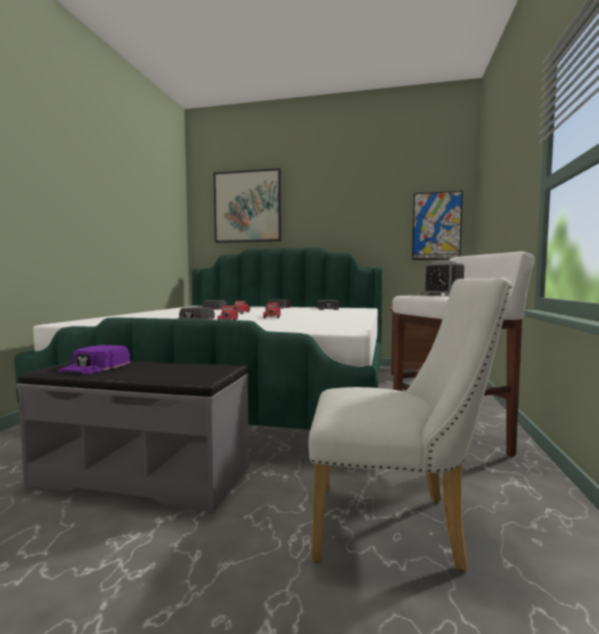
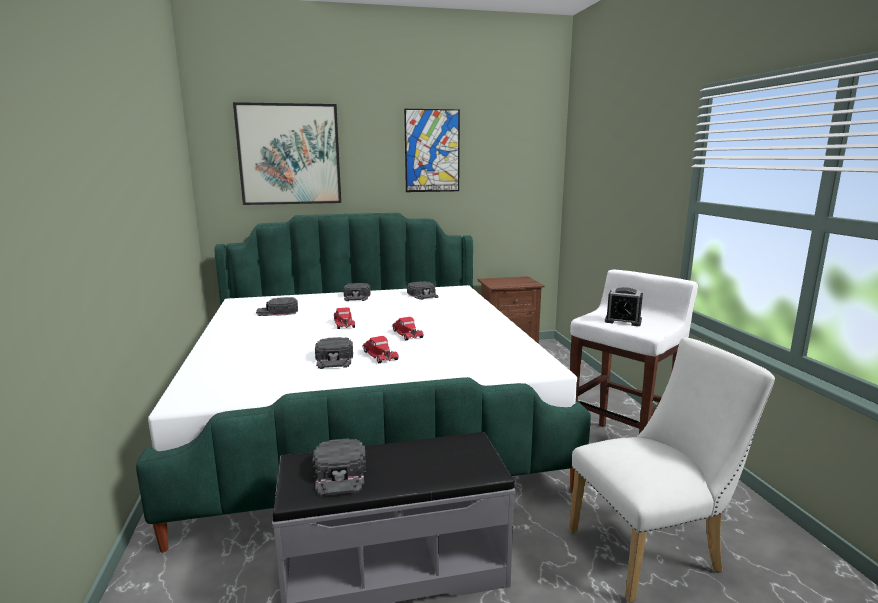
camera: 25 degrees left, 10 degrees up
purple cap [59,345,130,375] -> black cap [313,438,366,497]
picture [412,191,463,260] -> picture moved to [404,109,460,192]

